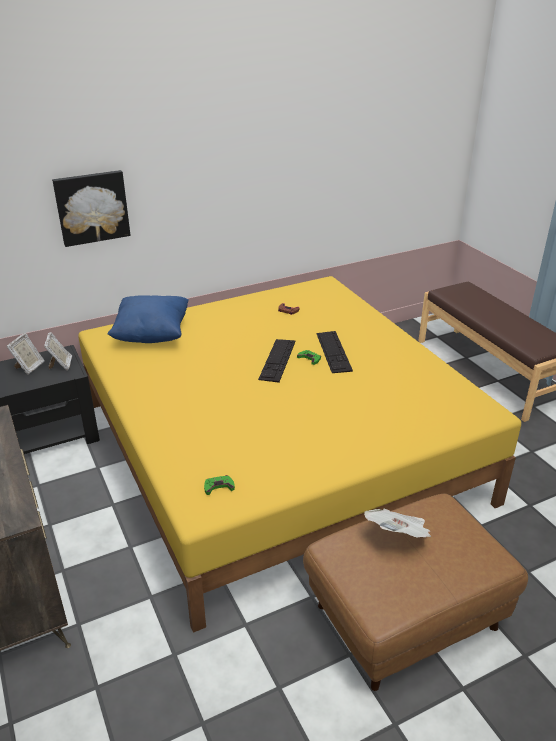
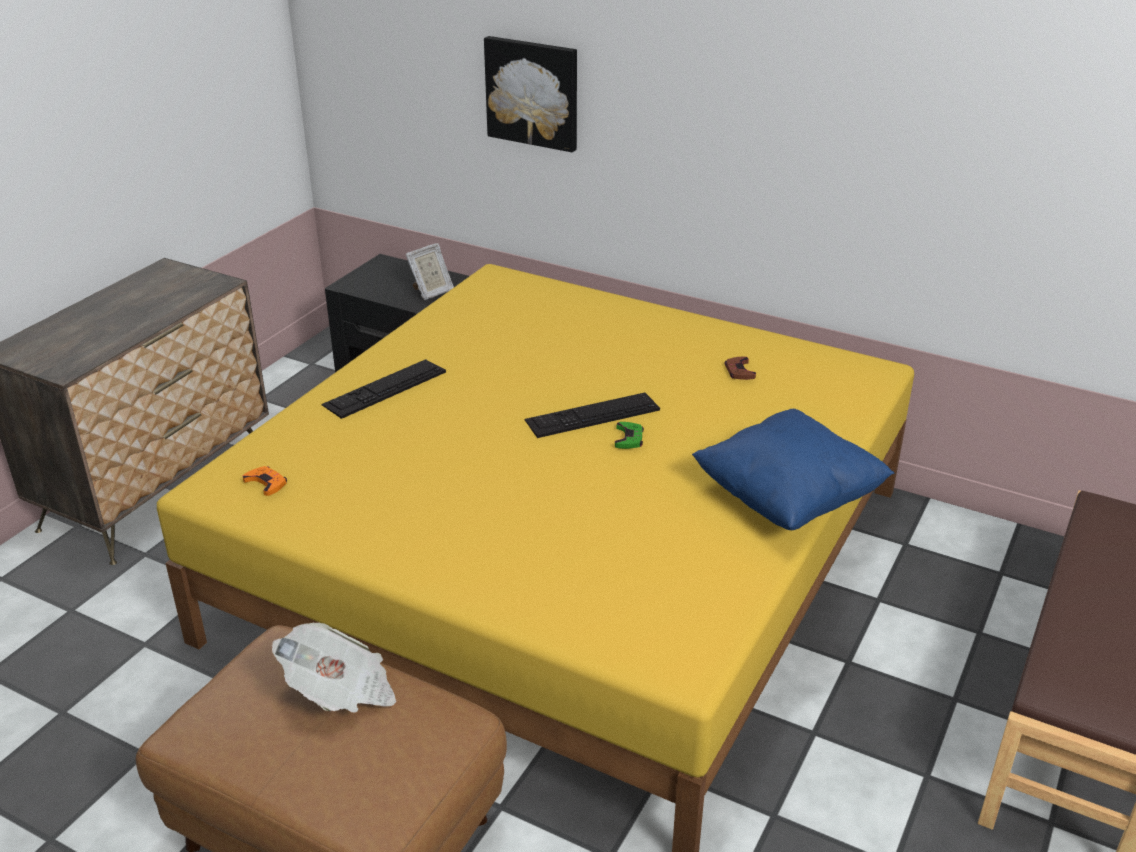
camera: 55 degrees right, 0 degrees up
picture frame [6,333,45,374] -> none
blue pillow [108,295,189,343] -> blue pillow moved to [692,409,894,530]
green game controller [204,475,235,495] -> orange game controller [243,466,287,496]
keyboard [316,331,353,373] -> keyboard moved to [322,359,446,419]

